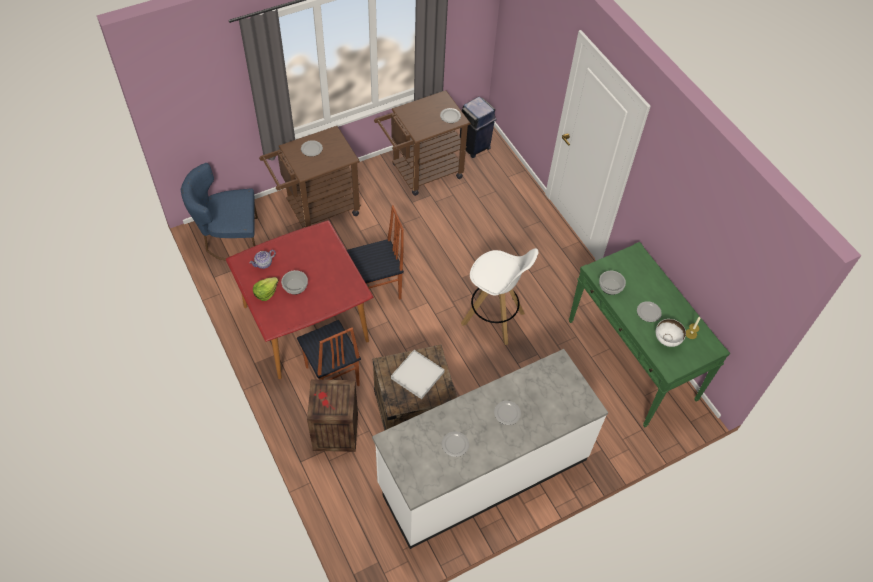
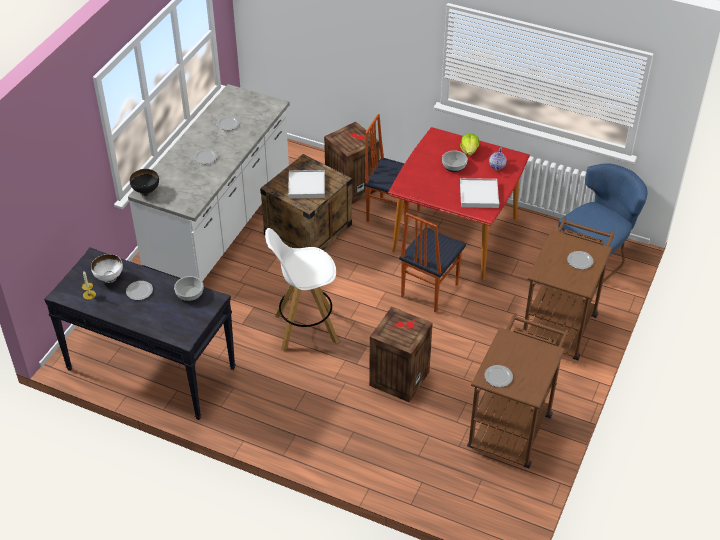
camera: 145 degrees right, 10 degrees down
blue trash can [460,97,497,158] -> none
green console table [569,242,730,427] -> black console table [44,247,235,420]
none -> black bowl [130,169,159,196]
none -> crate [369,307,433,402]
none -> white tray [460,178,499,208]

